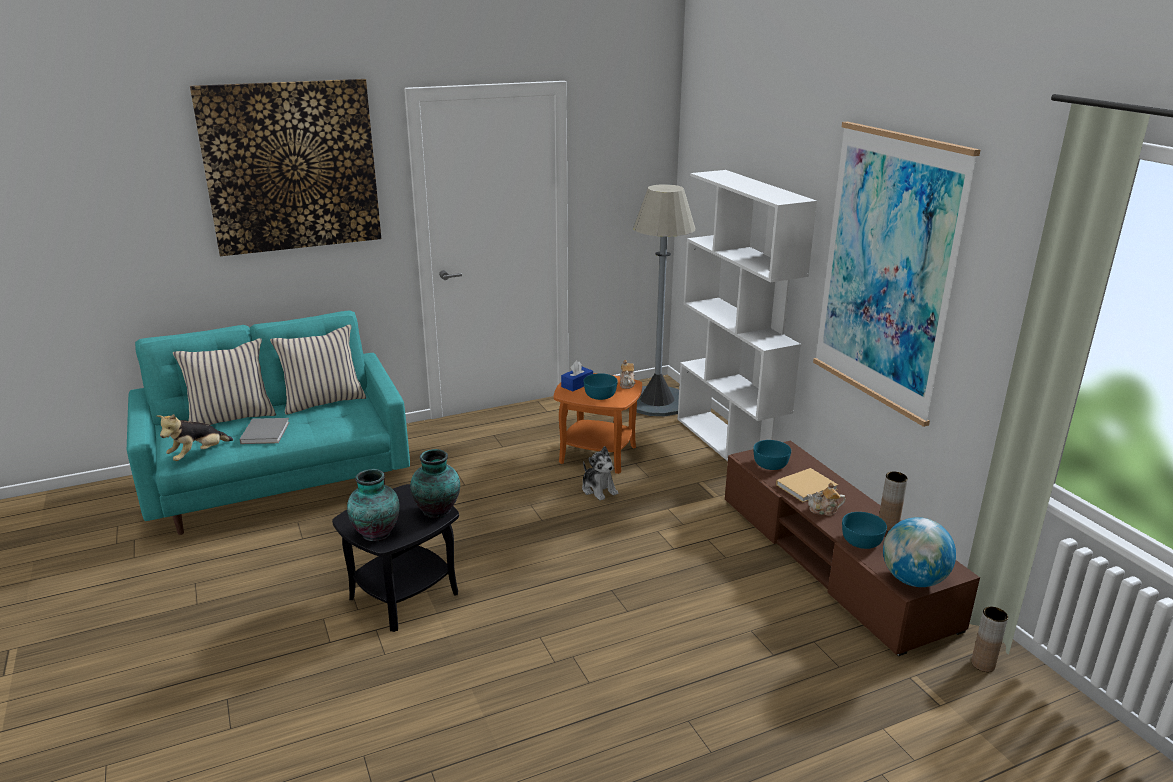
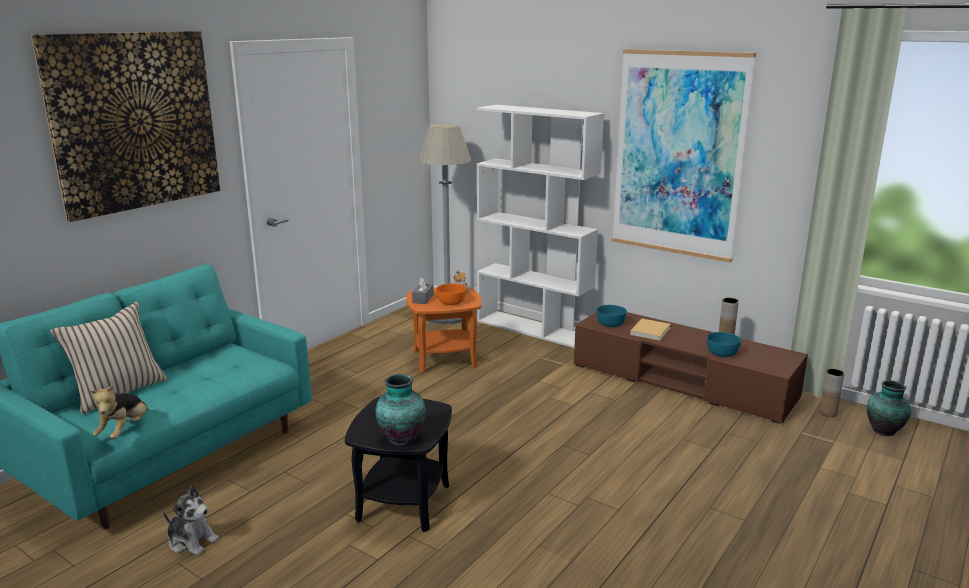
camera: 30 degrees left, 5 degrees down
grey book [239,418,290,444] -> none
beige pillow [270,324,366,415] -> none
vase [410,449,460,518] -> vase moved to [867,380,911,436]
blue tissue box [561,361,593,392] -> grey tissue box [412,277,434,304]
plush toy [582,446,618,501] -> plush toy moved to [163,486,219,556]
turquoise bowl [584,373,618,400] -> orange bowl [436,283,466,305]
teapot [807,483,846,516] -> none
globe [883,517,956,587] -> none

